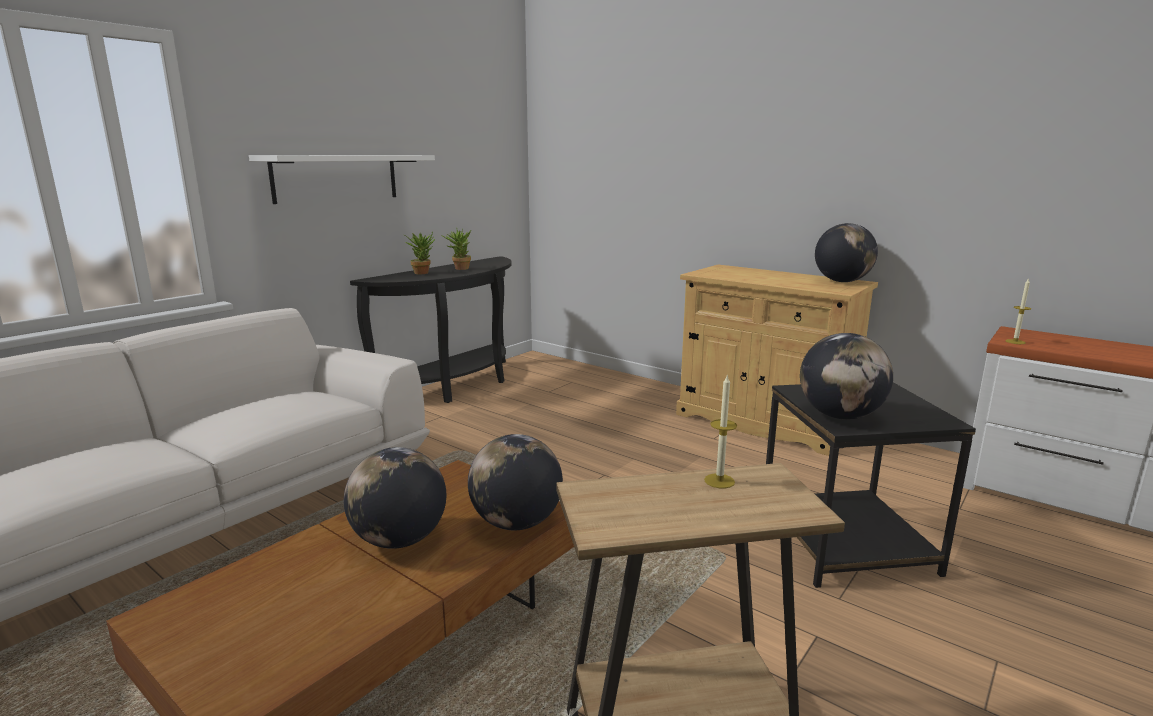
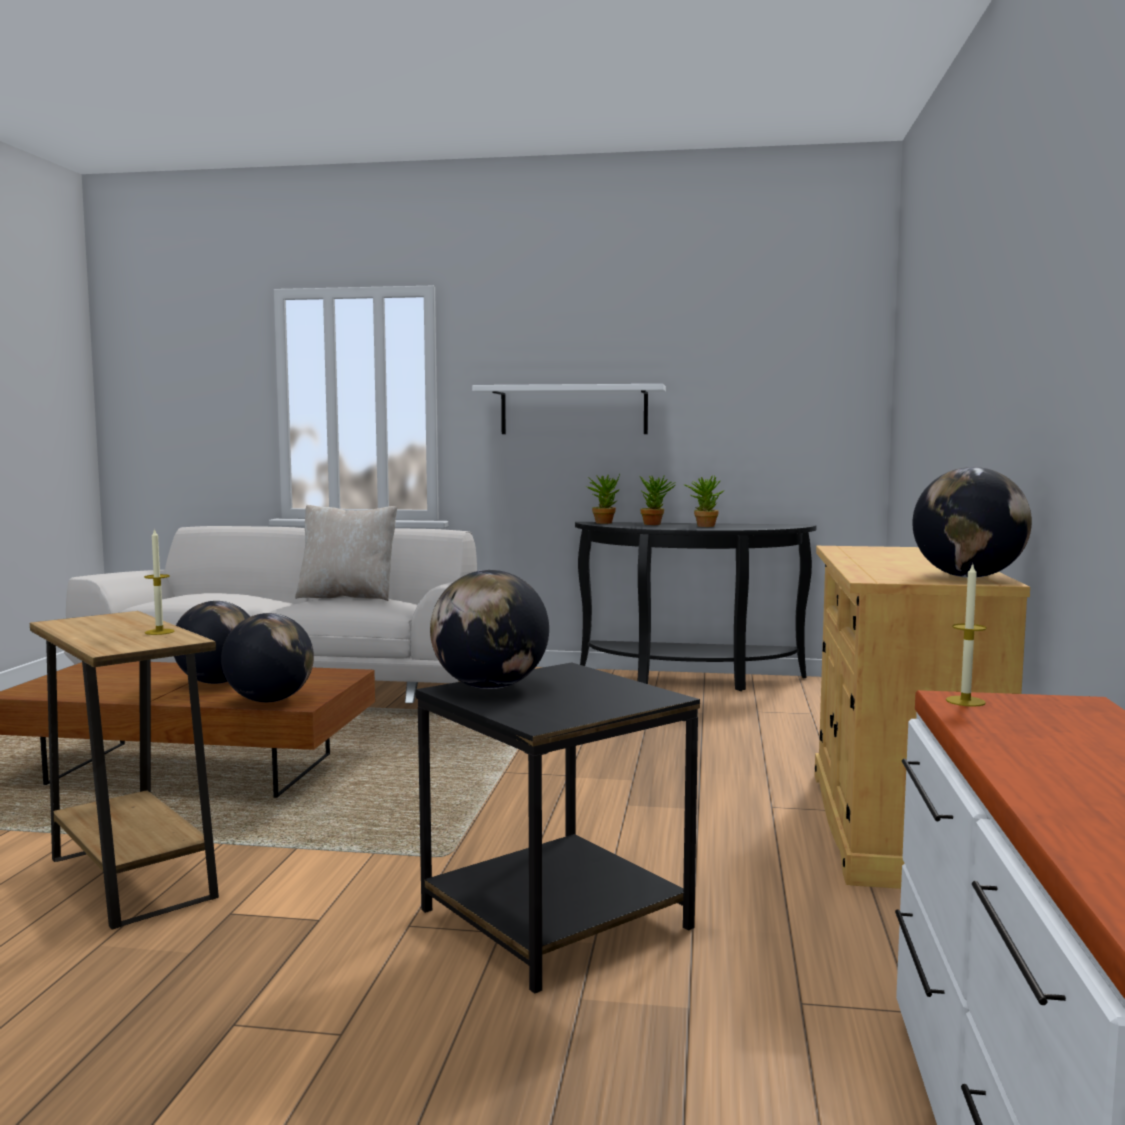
camera: 60 degrees right, 10 degrees down
none -> beige pillow [295,505,397,601]
none -> potted plant [586,474,620,524]

